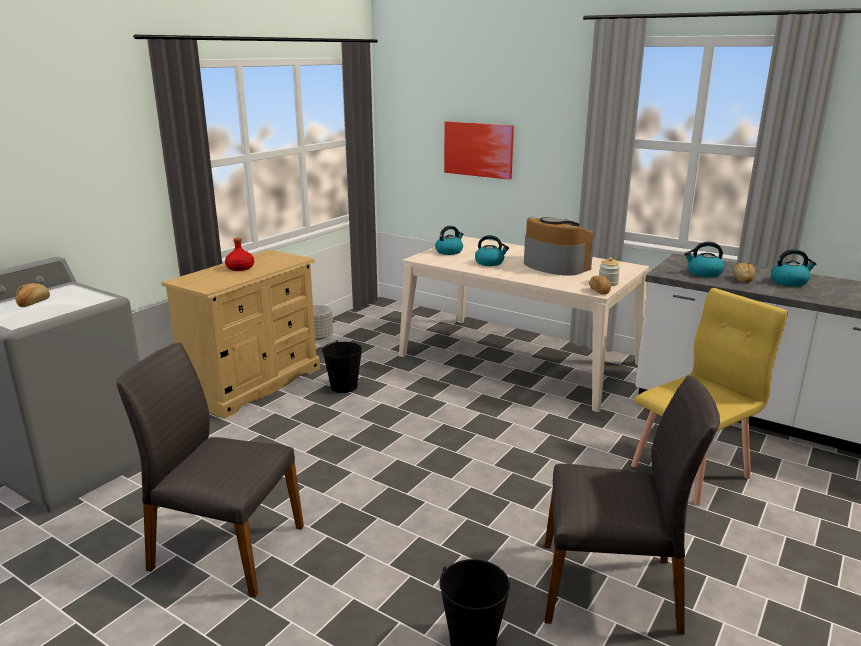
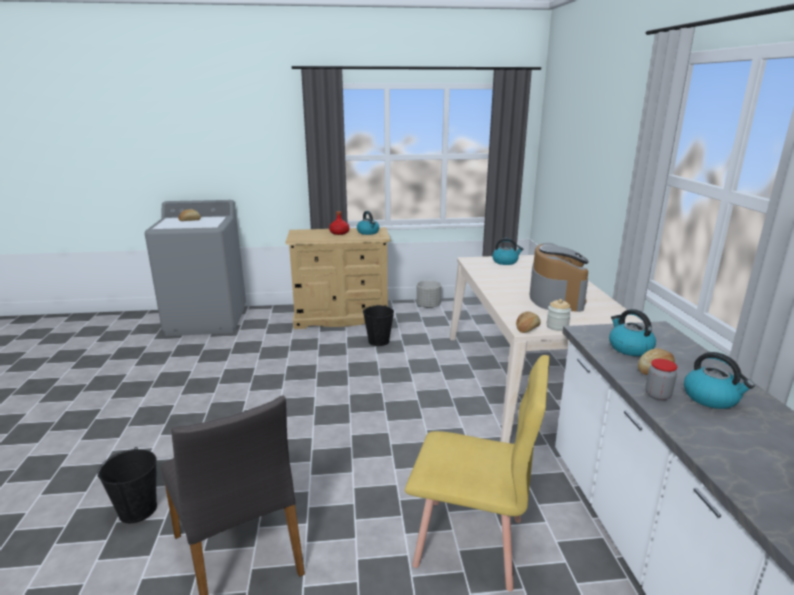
camera: 50 degrees right, 0 degrees up
grey chair [116,343,304,598] -> none
picture [444,121,514,180] -> none
kettle [475,235,509,266] -> kettle moved to [357,211,379,235]
none -> jar [645,359,677,400]

